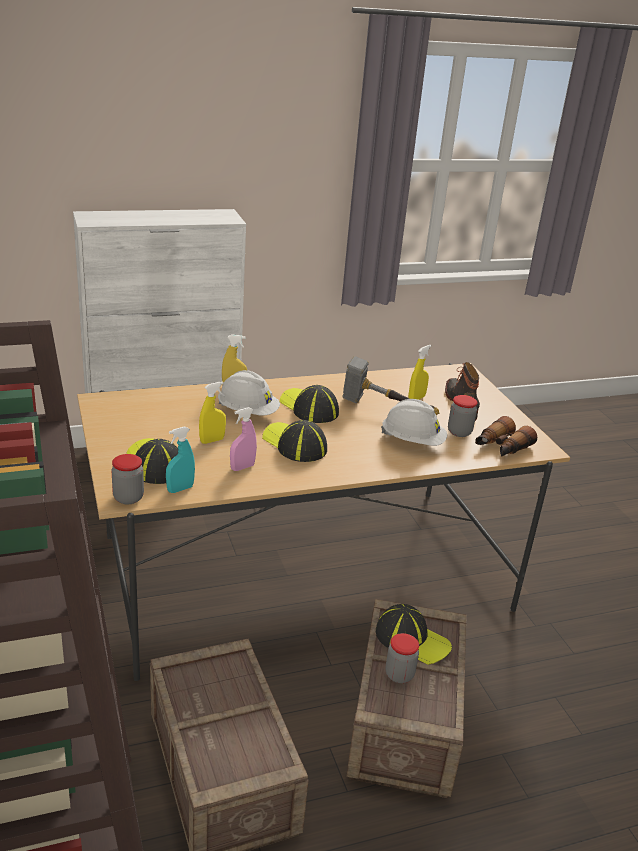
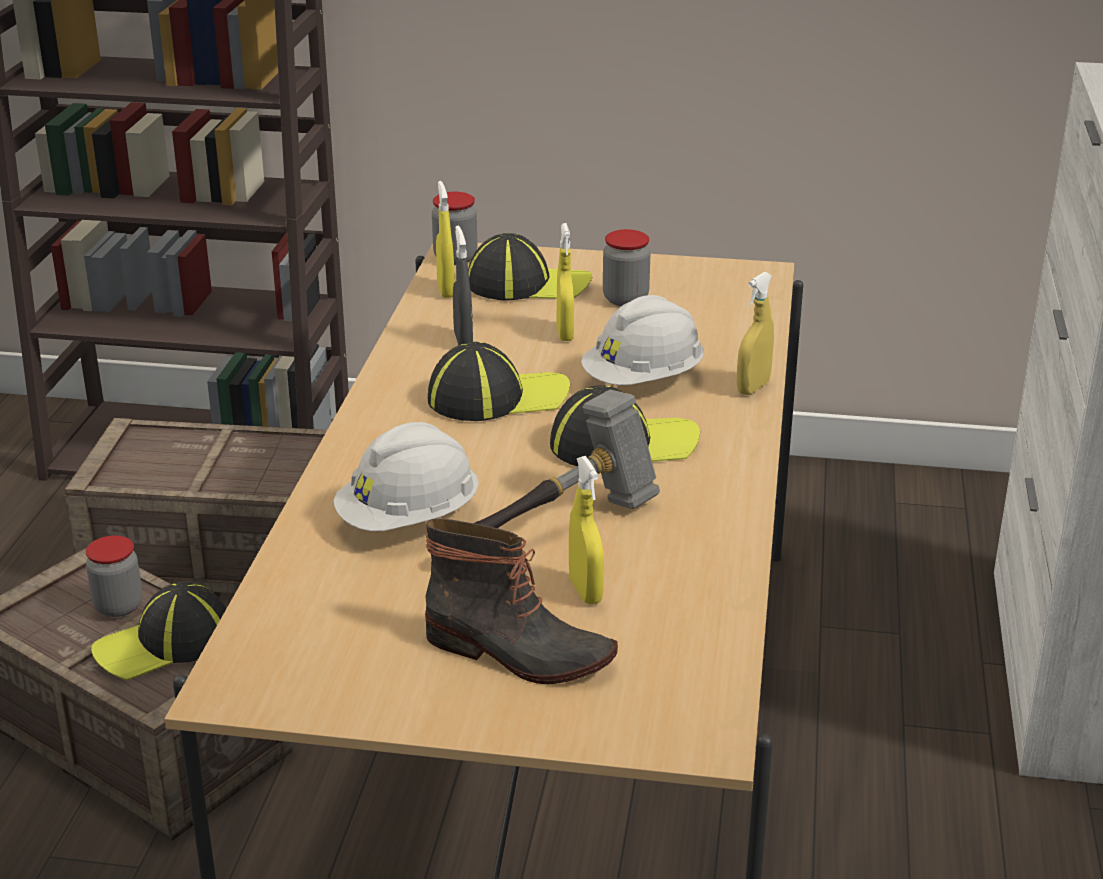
camera: 120 degrees right, 0 degrees up
turquoise spray bottle [166,426,195,493] -> yellow spray bottle [436,181,455,298]
pink spray bottle [230,407,257,471] -> grey spray bottle [453,226,473,345]
jar [448,395,478,437] -> jar moved to [603,229,650,306]
binoculars [475,416,537,456] -> none

